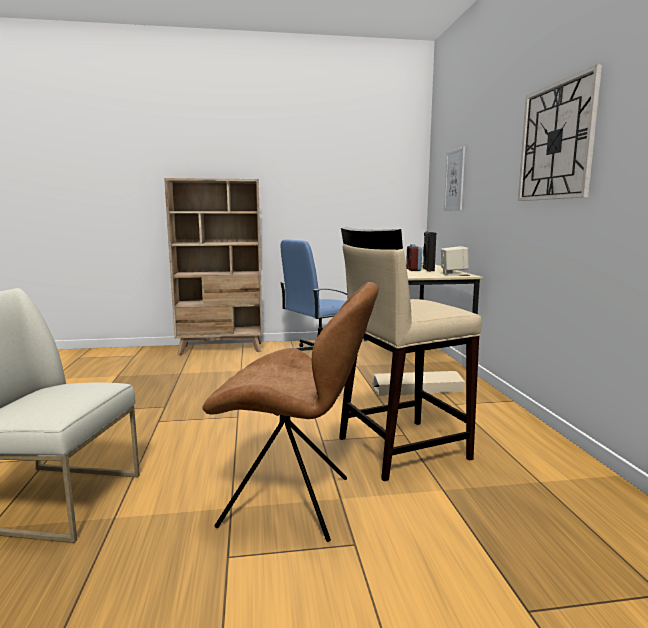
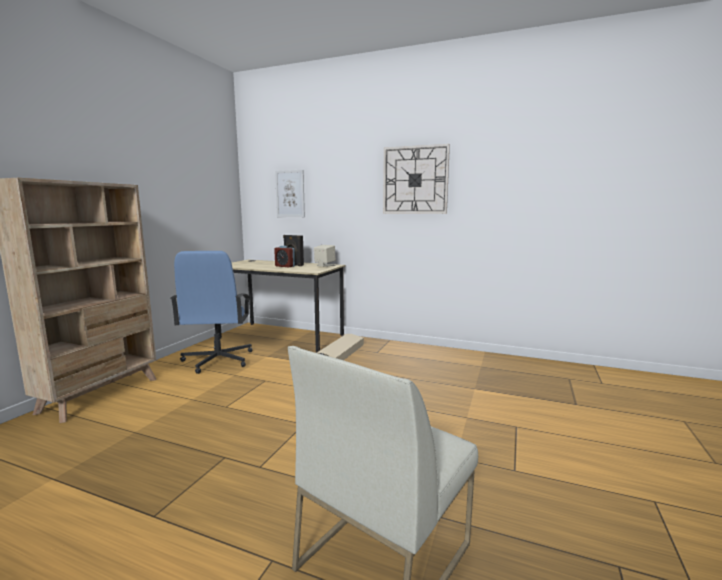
camera: 60 degrees left, 0 degrees up
brown chair [202,282,379,542] -> none
beige stool [339,227,482,481] -> none

